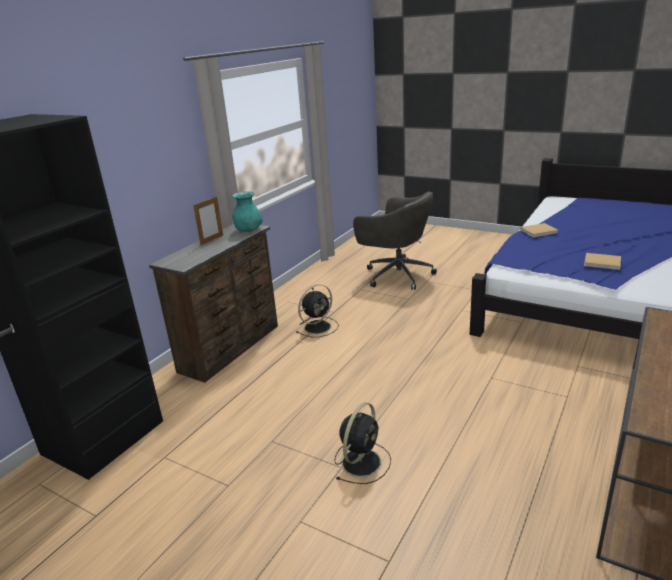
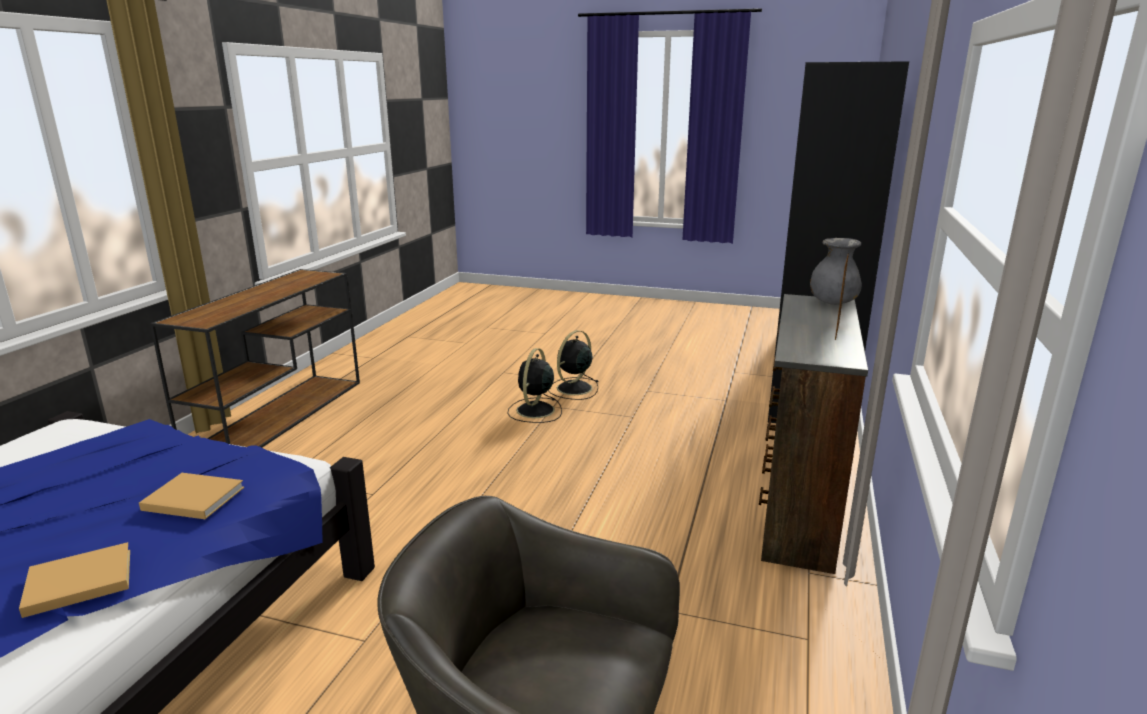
camera: 165 degrees right, 5 degrees down
turquoise vase [232,191,263,232] -> none
black fan [296,284,339,337] -> black fan moved to [548,330,598,400]
beige book [584,253,621,270] -> beige book moved to [139,473,244,519]
none -> grey vase [810,238,862,305]

